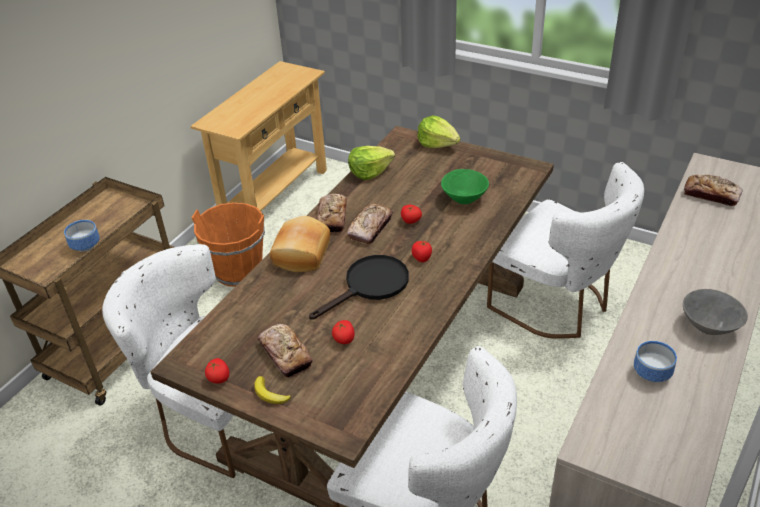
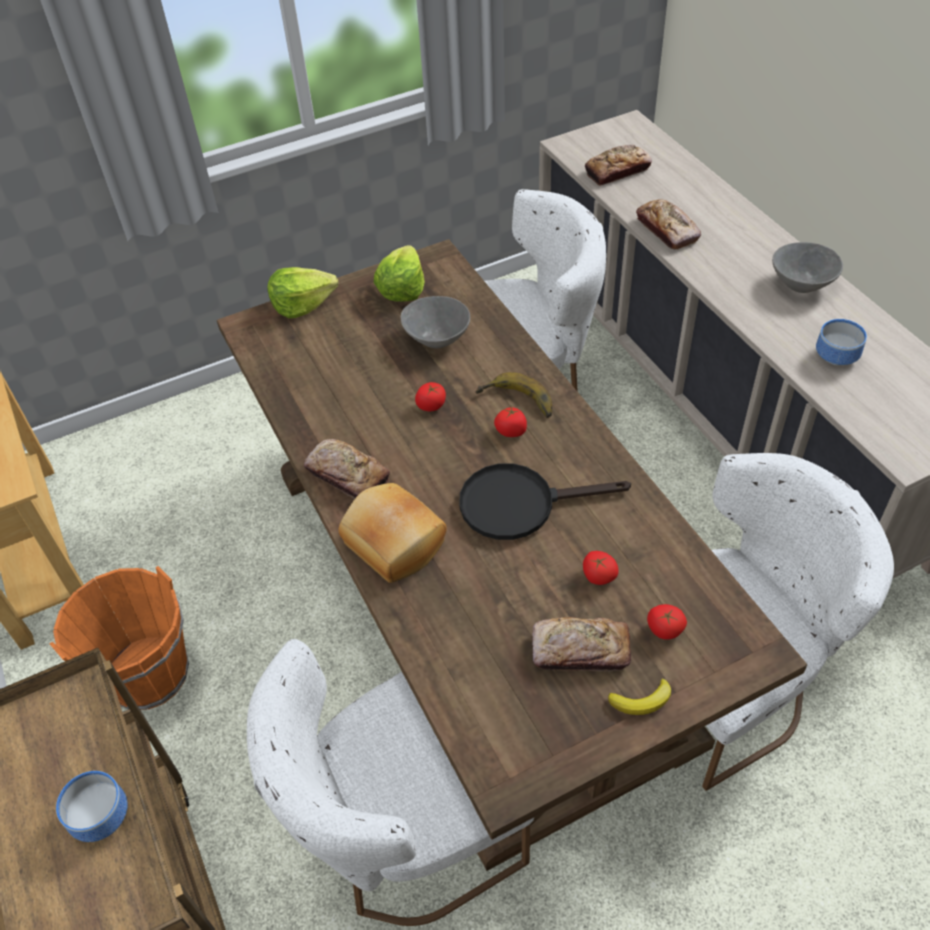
camera: 55 degrees left, 10 degrees up
tomato [205,358,229,383] -> tomato moved to [647,604,687,640]
black frying pan [309,255,409,320] -> black frying pan turned 90 degrees counterclockwise [459,463,631,540]
bread [347,203,393,244] -> bread moved to [636,200,701,250]
lettuce [348,146,395,180] -> lettuce moved to [374,245,425,302]
green bowl [441,169,489,204] -> grey bowl [401,296,470,348]
none -> banana [475,372,552,418]

